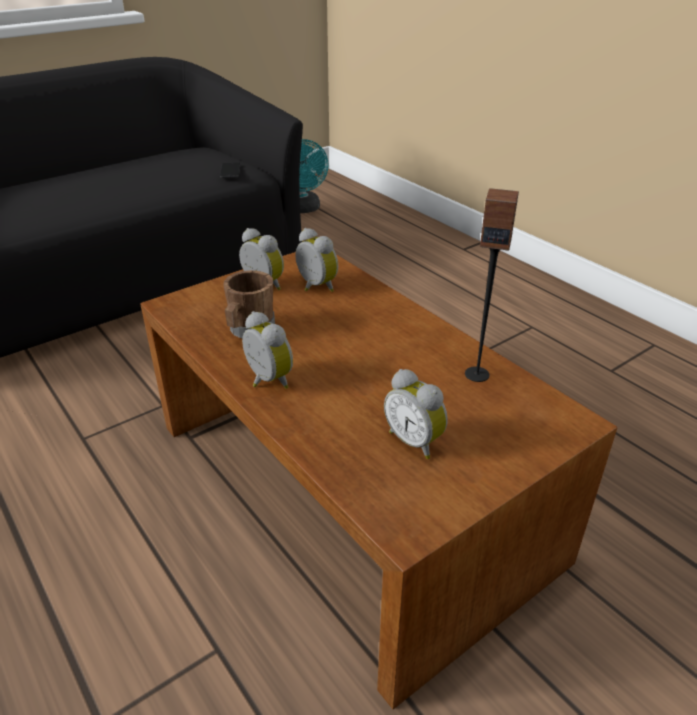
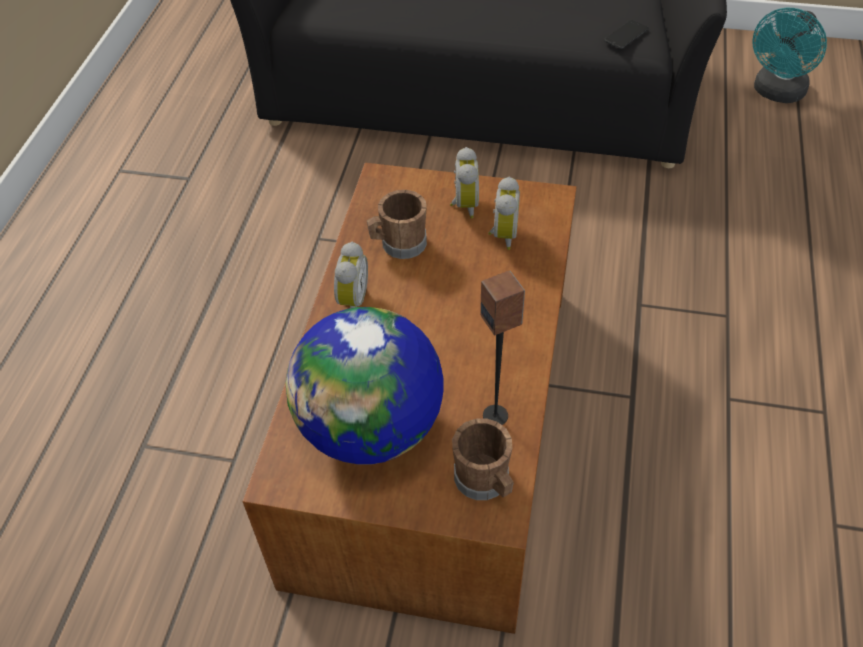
camera: 50 degrees right, 15 degrees up
alarm clock [384,369,448,459] -> globe [286,307,443,465]
none -> brown mug [452,418,514,500]

